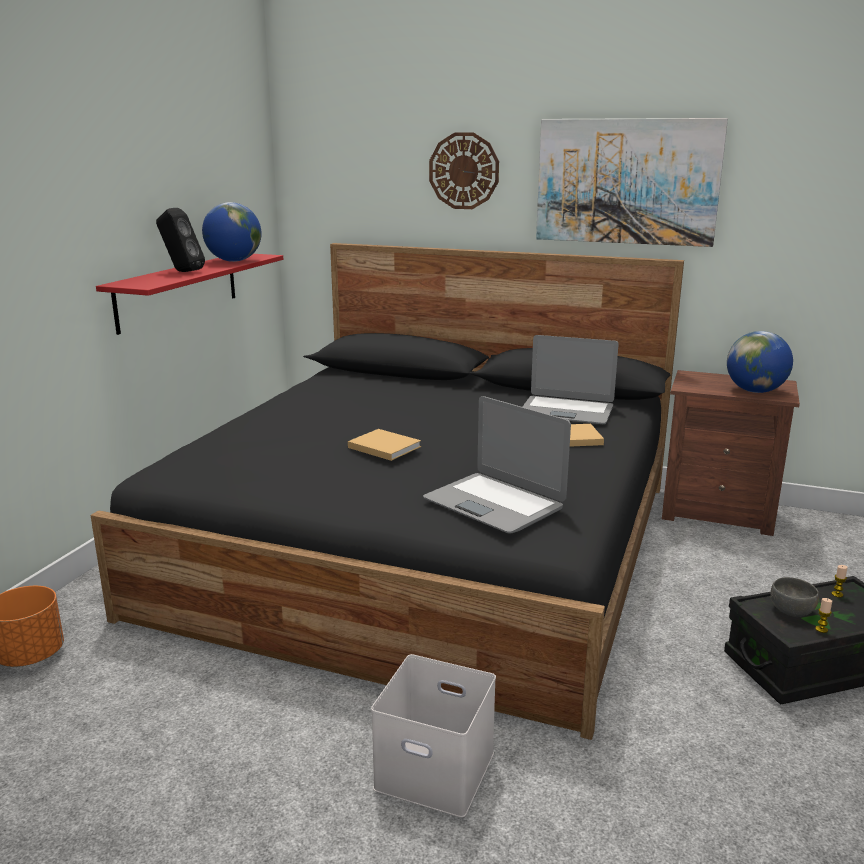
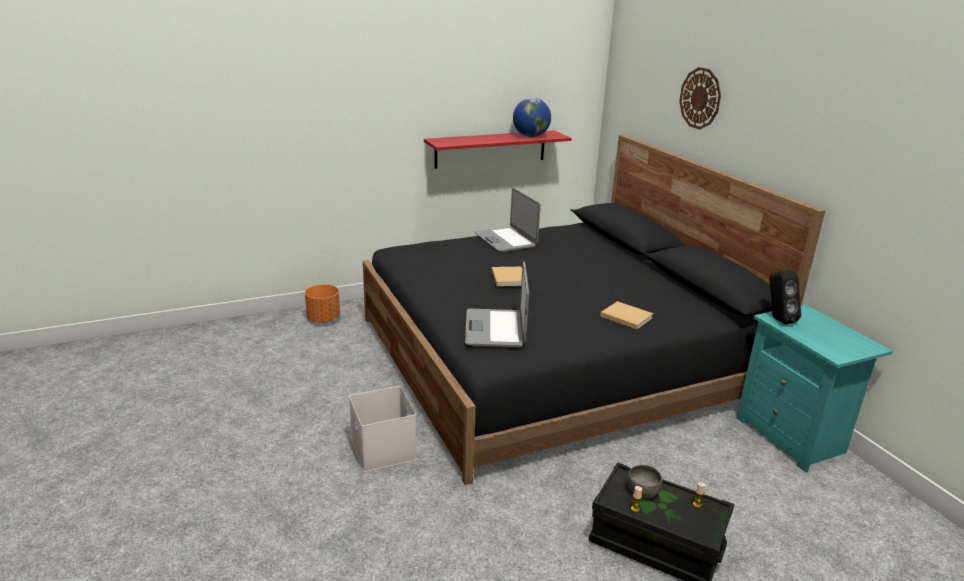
camera: 45 degrees right, 5 degrees up
black speaker [156,208,205,272] -> black speaker moved to [770,270,801,325]
laptop [523,335,619,424] -> laptop moved to [474,188,541,252]
picture [536,118,728,247] -> none
brown nightstand [662,370,800,536] -> turquoise nightstand [736,305,893,472]
globe [727,331,793,393] -> none

